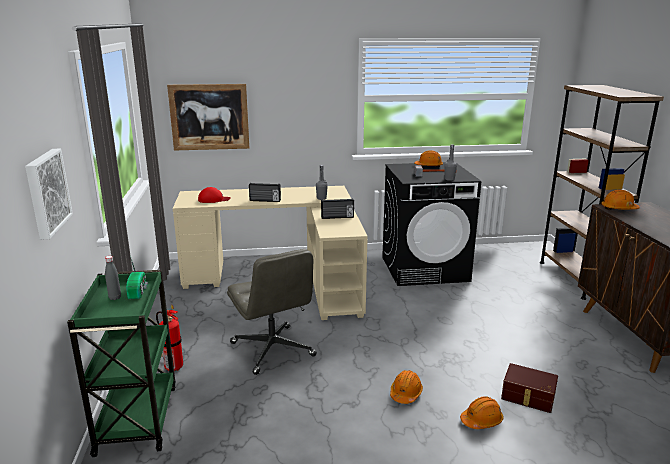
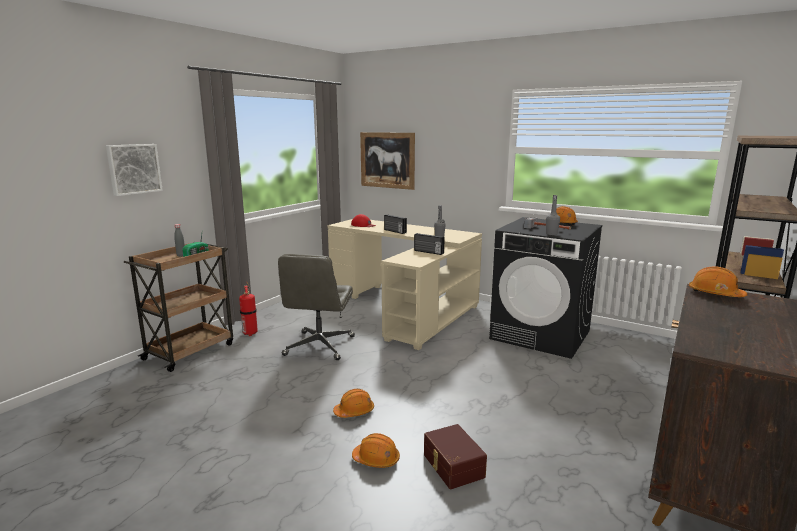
camera: 40 degrees right, 5 degrees down
green cart [67,270,176,457] -> brown cart [124,242,233,372]

